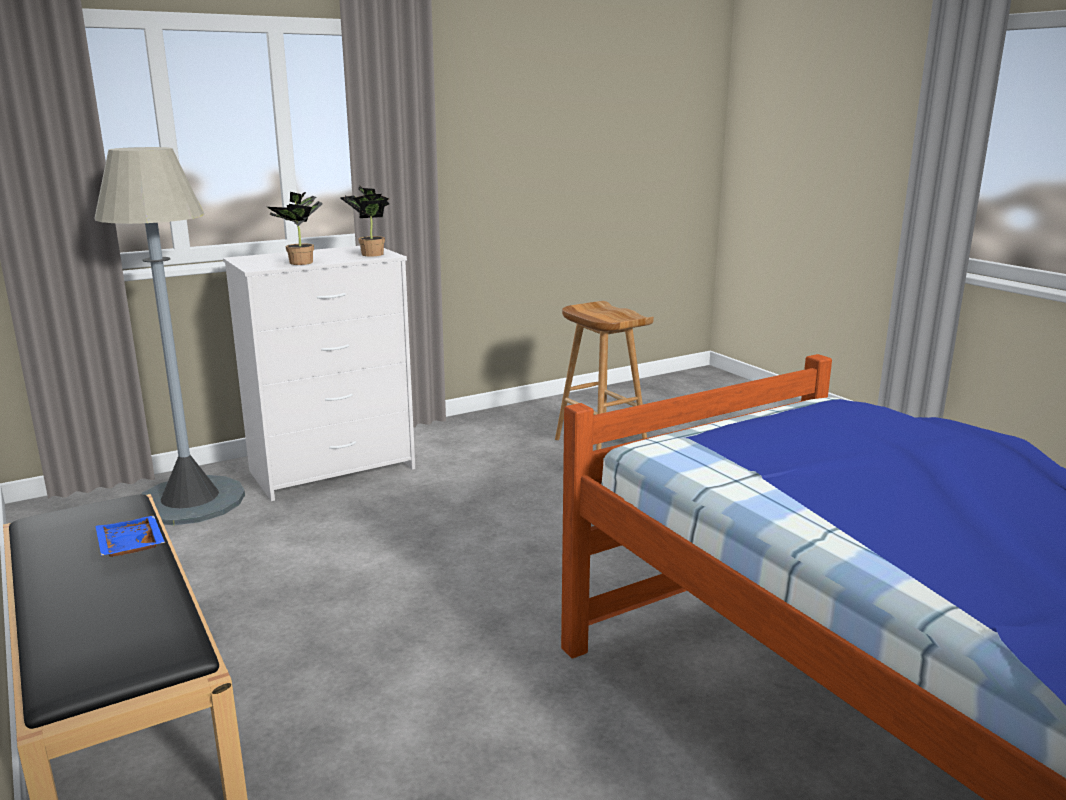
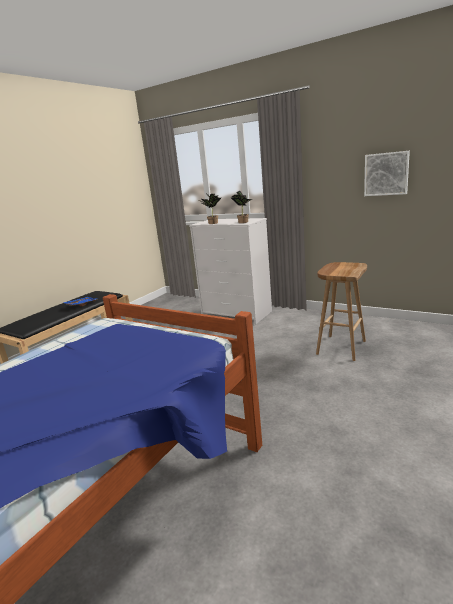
camera: 65 degrees right, 0 degrees up
grey floor lamp [94,147,245,525] -> none
none -> picture [364,151,410,196]

